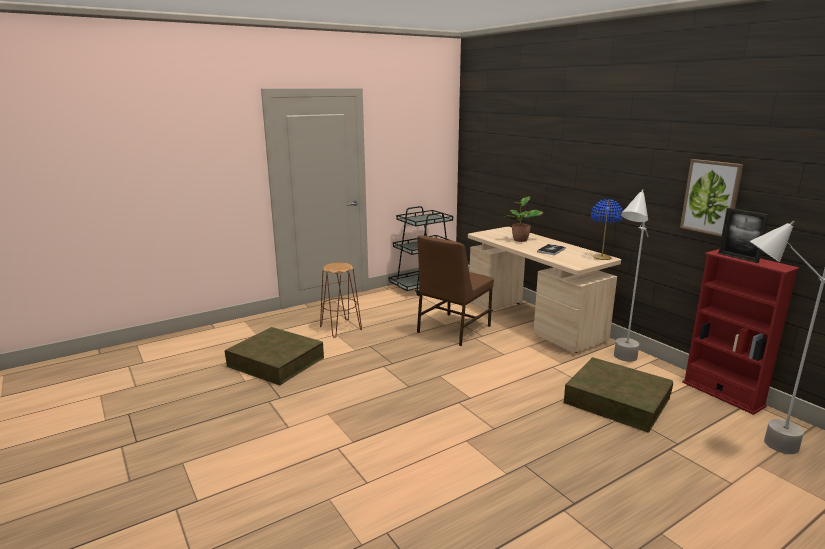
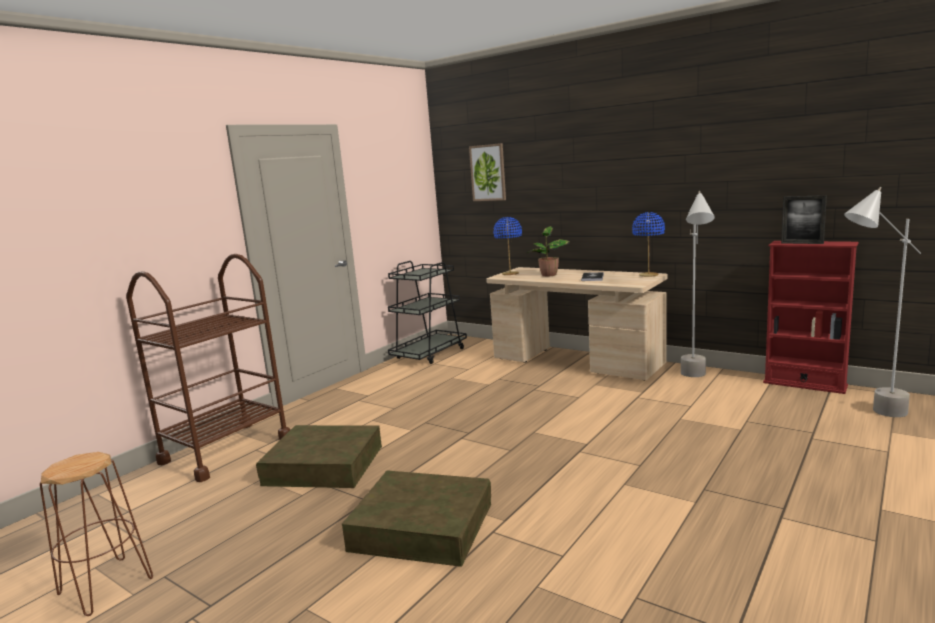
camera: 20 degrees left, 5 degrees down
brown stool [320,262,362,338] -> brown stool moved to [40,452,153,616]
brown chair [417,235,494,346] -> none
brown storage box [563,357,673,433] -> brown storage box moved to [342,470,491,567]
picture [680,159,743,237] -> picture moved to [469,143,506,201]
none -> brown cart [126,254,290,482]
none -> blue table lamp [493,217,522,275]

